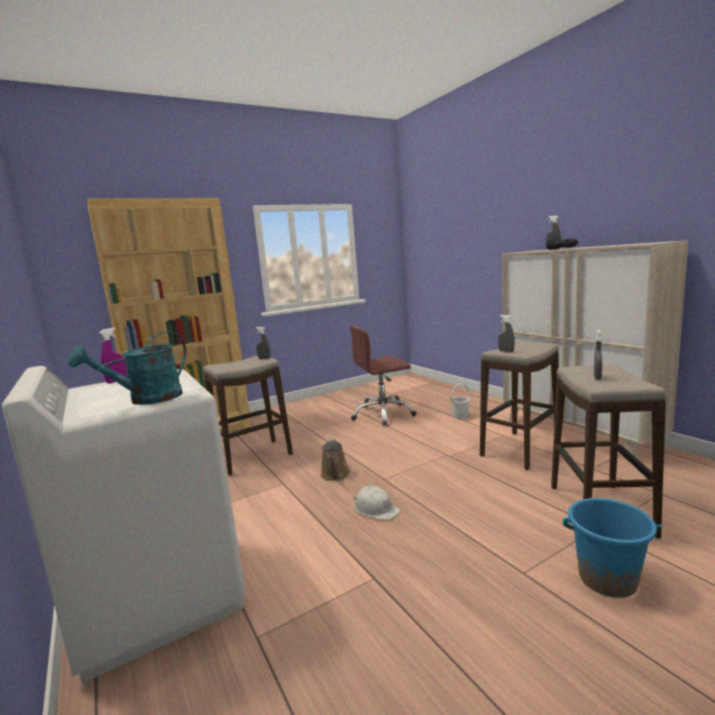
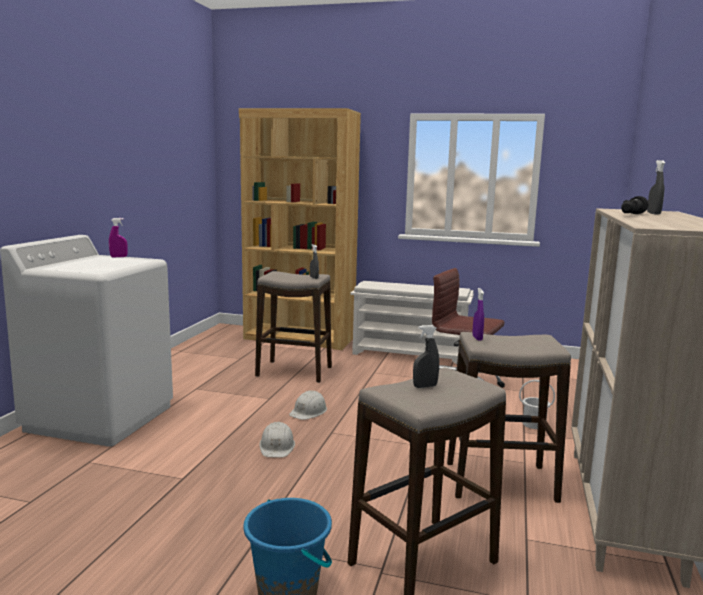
camera: 45 degrees right, 0 degrees up
turquoise watering can [68,331,187,405] -> none
brown watering can [321,438,350,481] -> white hard hat [289,390,327,420]
grey spray bottle [498,315,515,352] -> purple spray bottle [473,288,484,340]
none -> white shoe rack [350,281,474,364]

